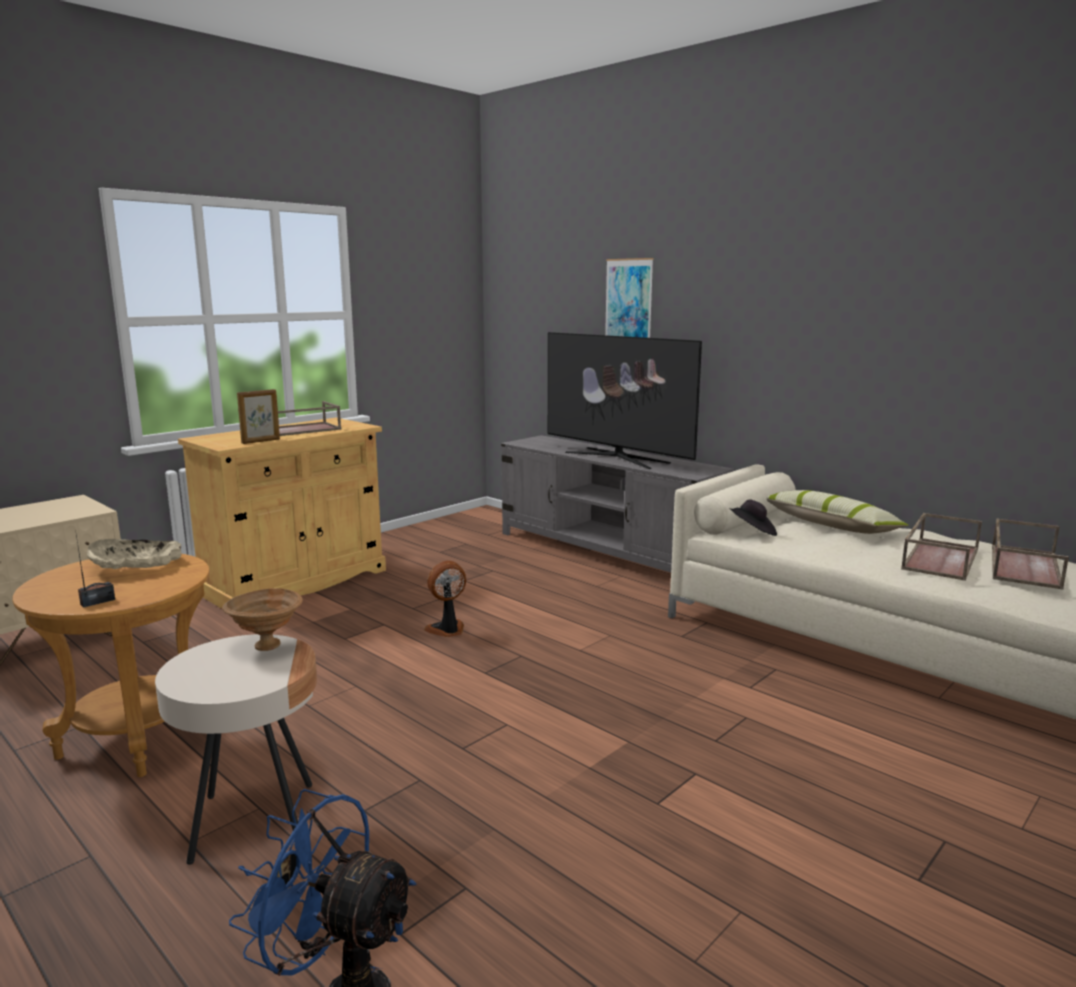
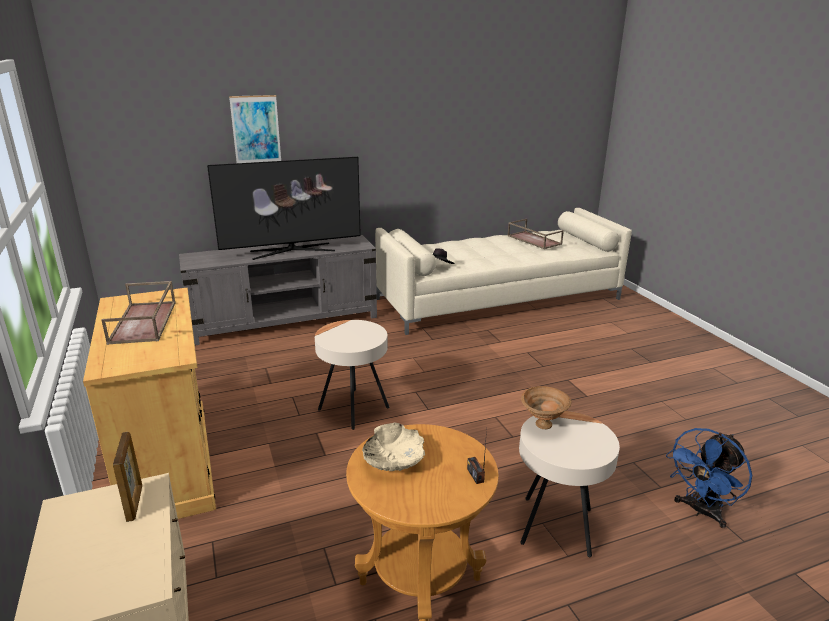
camera: 65 degrees left, 10 degrees up
picture frame [237,389,280,444] -> picture frame moved to [113,432,142,522]
fan [424,561,466,637] -> beige side table [315,320,389,430]
pillow [767,490,908,534] -> none
brown tray [901,513,982,581] -> none

